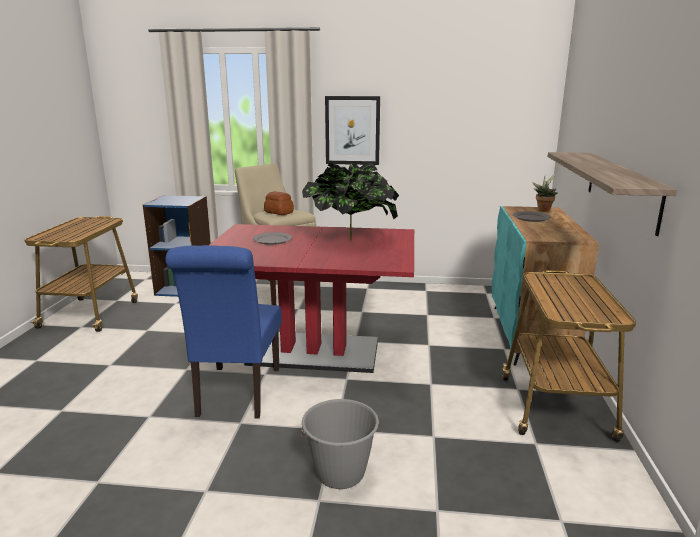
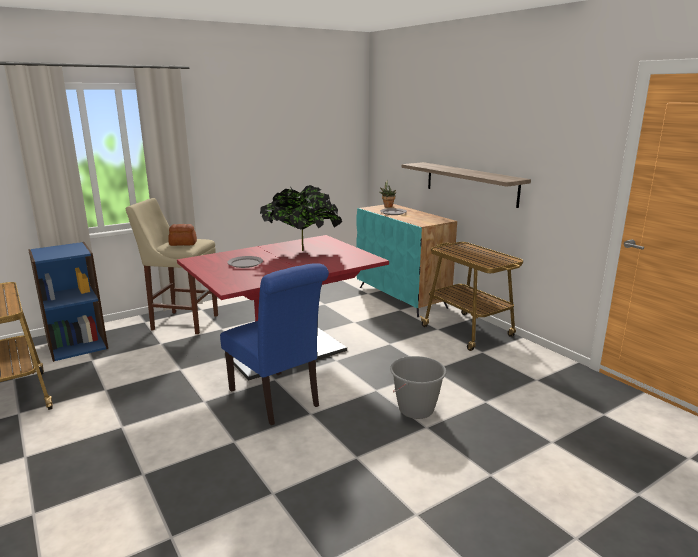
camera: 40 degrees left, 0 degrees up
picture [325,96,380,165] -> none

